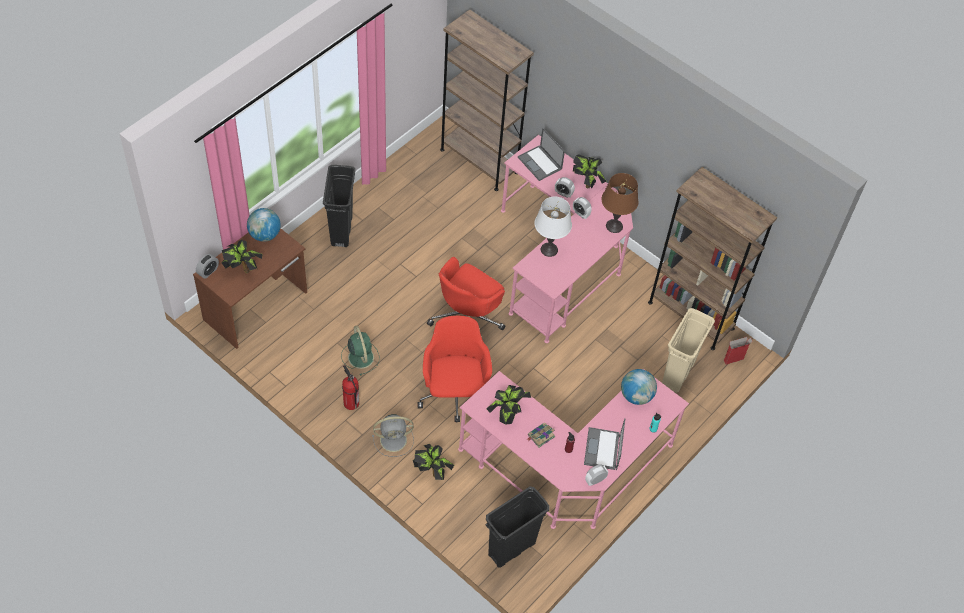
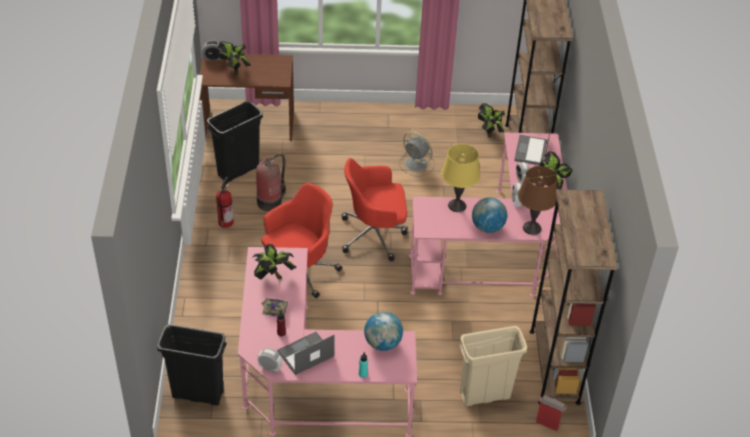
camera: 50 degrees right, 10 degrees down
globe [247,208,281,242] -> globe moved to [472,197,507,233]
black trash can [323,165,356,247] -> black trash can moved to [207,101,263,183]
green fan [341,326,379,376] -> fire extinguisher [256,153,286,212]
grey fan [372,414,414,457] -> grey fan moved to [399,131,435,176]
potted plant [413,444,454,480] -> potted plant moved to [478,103,505,137]
white table lamp [534,196,572,257] -> yellow table lamp [441,144,481,212]

